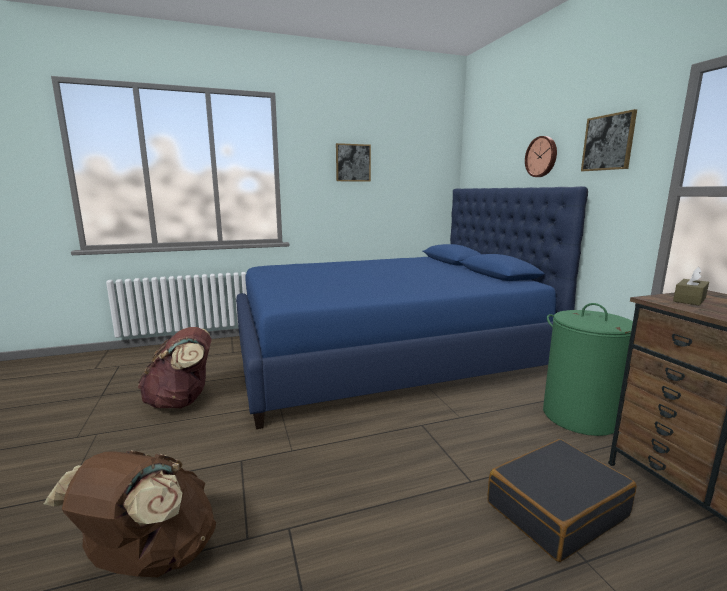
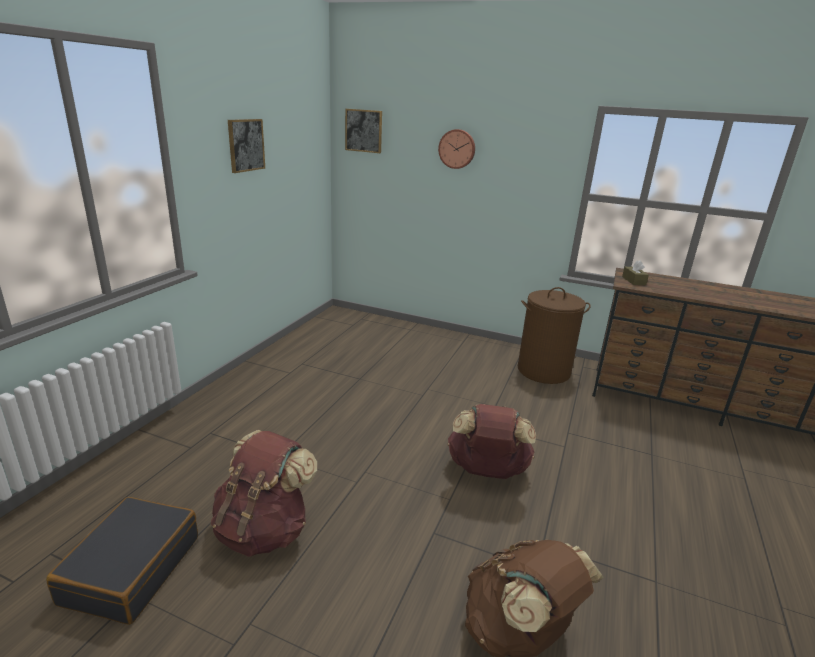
camera: 50 degrees left, 10 degrees up
blue bed [236,186,588,429] -> none
black suitcase [488,439,637,562] -> black suitcase moved to [46,497,198,625]
green laundry basket [543,303,633,436] -> brown laundry basket [518,287,591,384]
picture [581,109,637,171] -> picture moved to [345,109,382,153]
none -> brown backpack [447,404,536,479]

